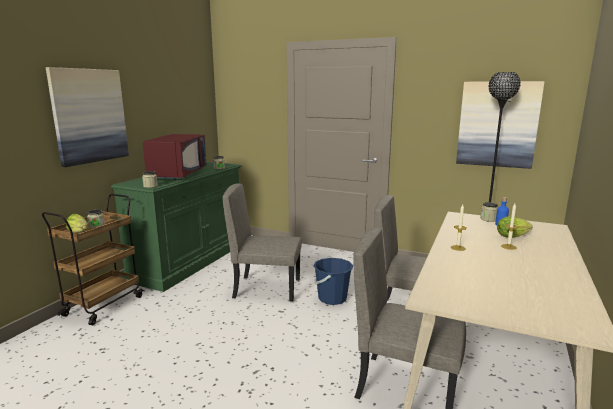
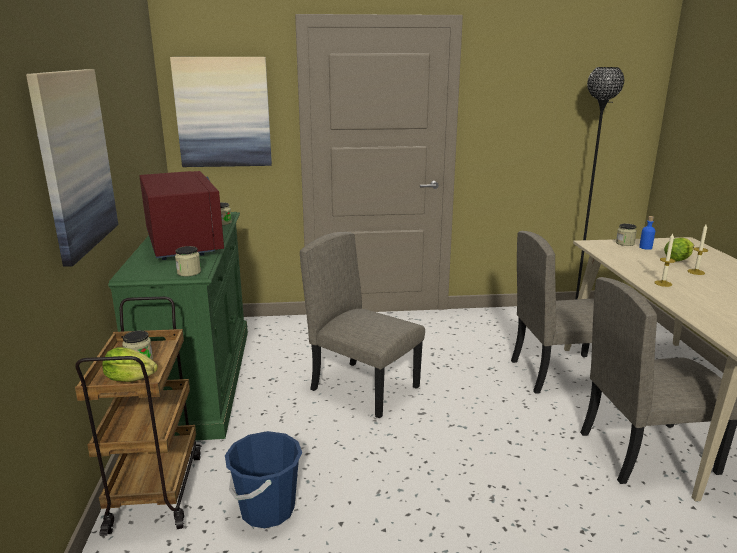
camera: 30 degrees left, 5 degrees up
beige chair [222,183,302,302] -> beige chair turned 60 degrees clockwise [300,232,425,418]
blue bucket [313,258,353,305] -> blue bucket moved to [225,431,302,528]
picture [456,81,544,169] -> picture moved to [170,57,272,167]

